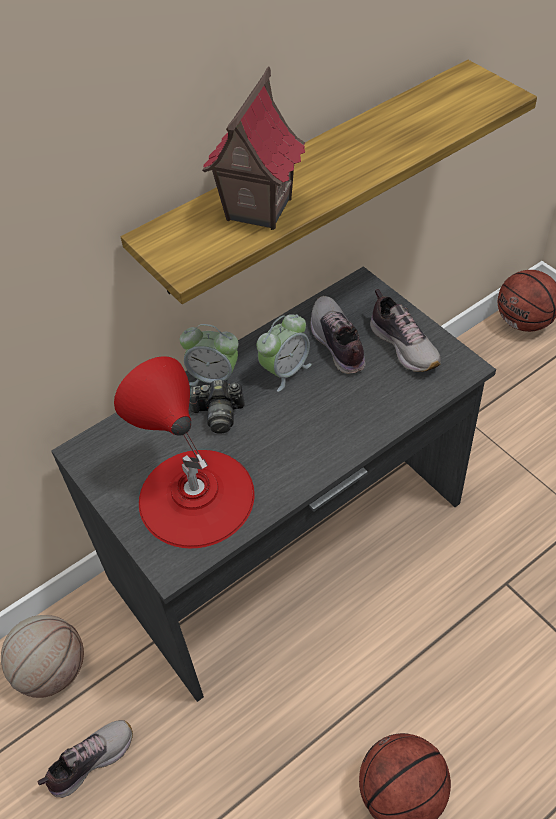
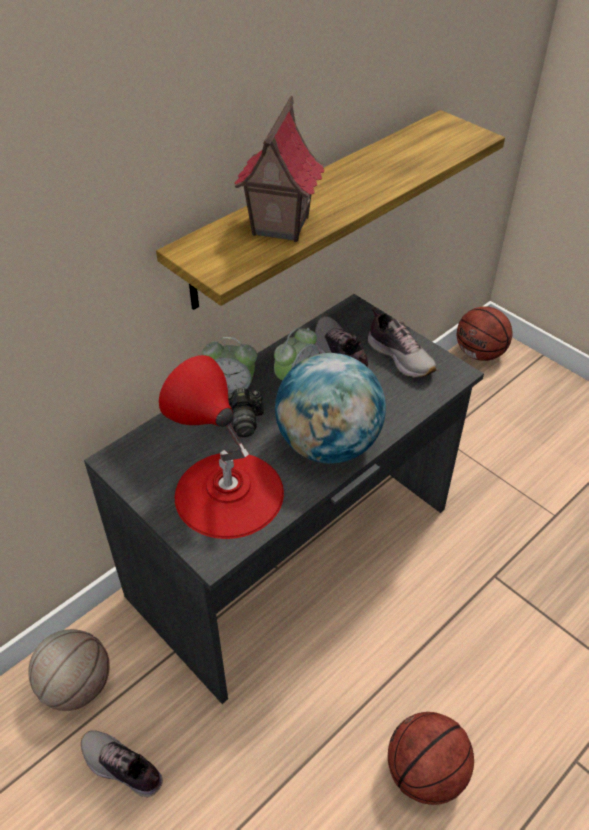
camera: 10 degrees left, 5 degrees down
shoe [37,720,133,798] -> shoe turned 105 degrees counterclockwise [81,730,163,797]
none -> globe [275,353,386,463]

